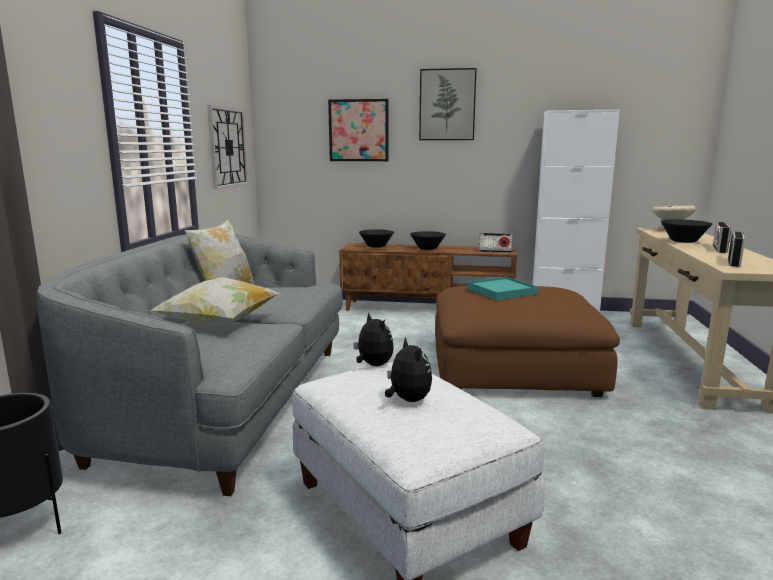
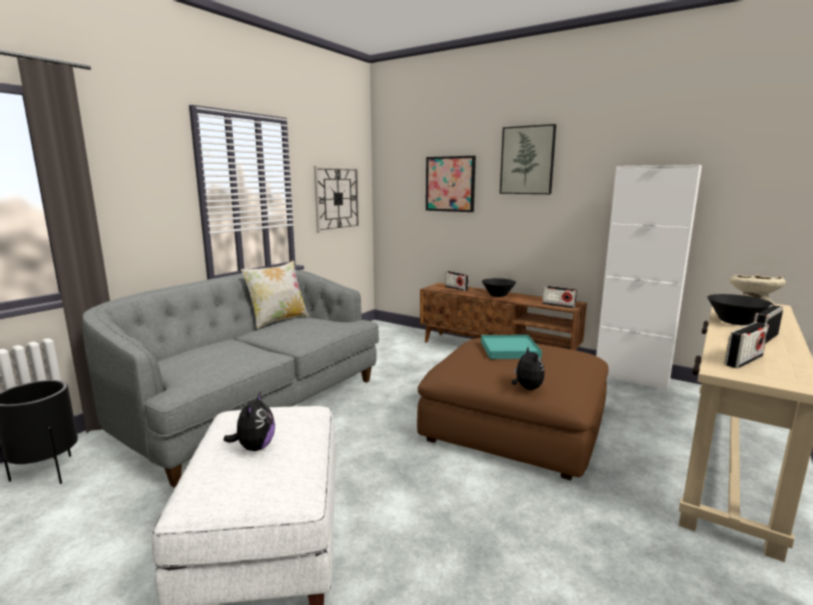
camera: 25 degrees right, 0 degrees up
pillow [150,277,280,325] -> none
plush toy [353,313,394,366] -> plush toy moved to [512,347,545,390]
black bowl [359,229,394,248] -> radio [445,271,469,291]

